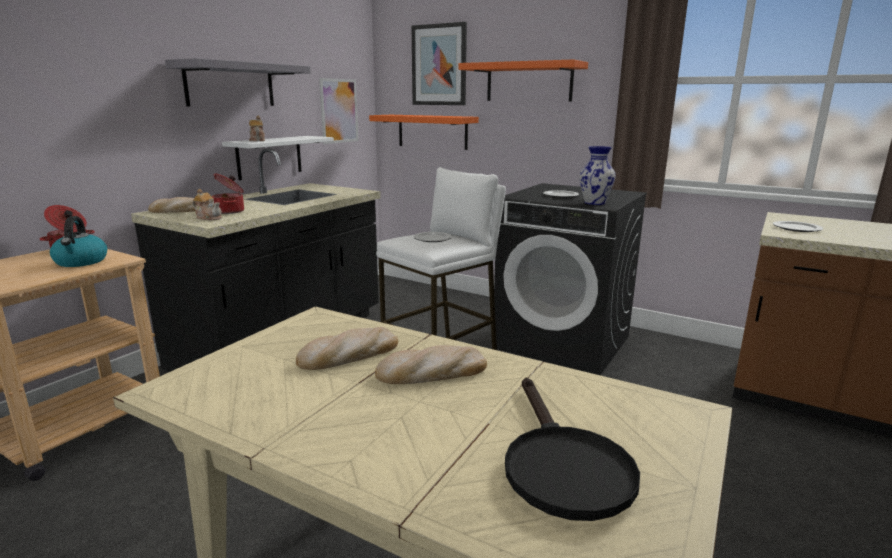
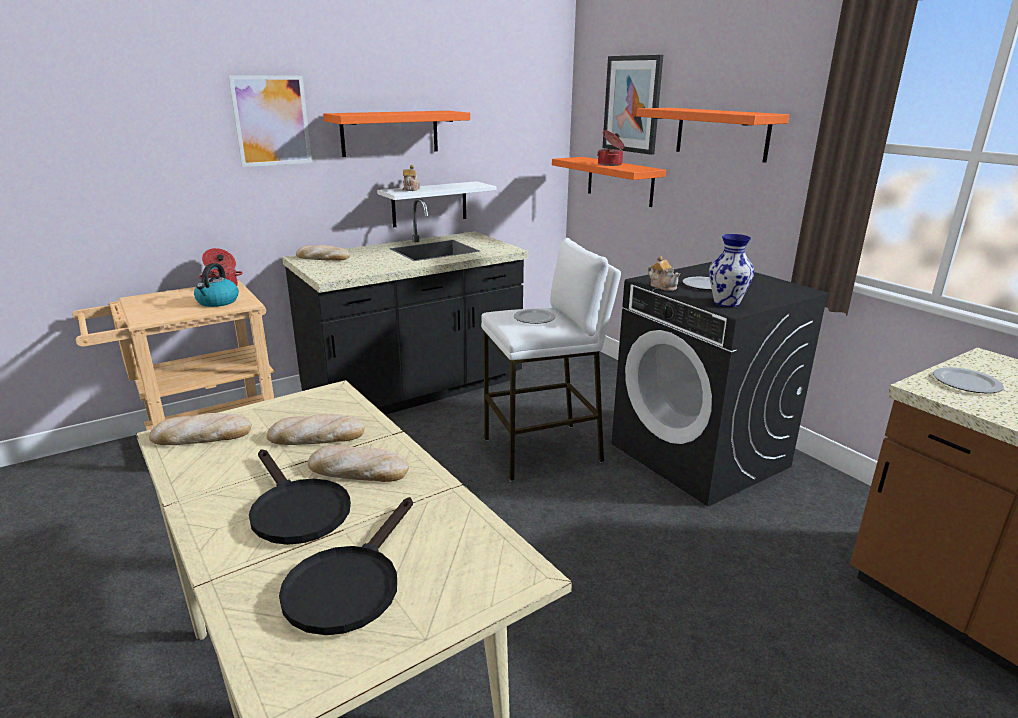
camera: 25 degrees right, 5 degrees up
grey shelf [165,58,311,107] -> orange shelf [323,111,470,157]
teapot [192,189,222,220] -> teapot moved to [648,256,680,291]
cooking pot [212,173,244,214] -> cooking pot moved to [597,130,625,166]
picture [319,78,358,144] -> picture moved to [228,75,312,167]
none -> bread [149,413,252,445]
none -> black frying pan [249,449,351,545]

